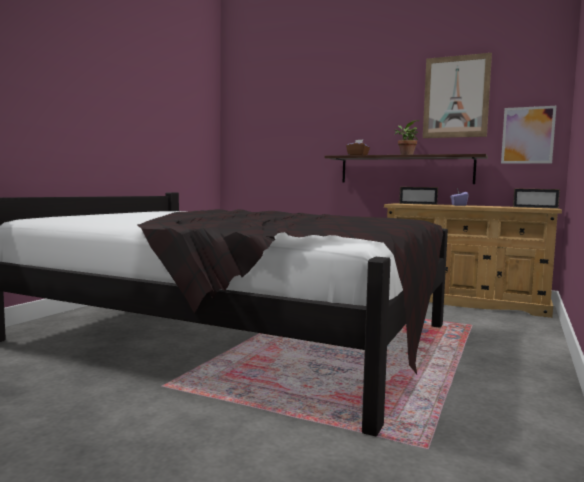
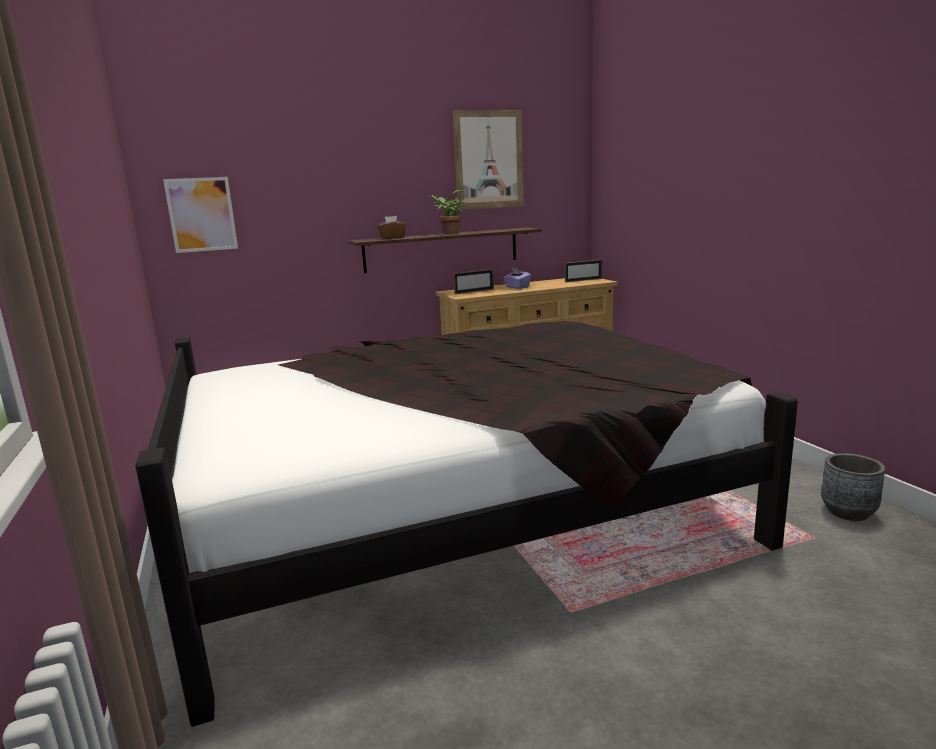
camera: 45 degrees left, 10 degrees up
picture [501,106,556,164] -> picture moved to [163,177,238,253]
none -> grey planter [821,453,886,521]

